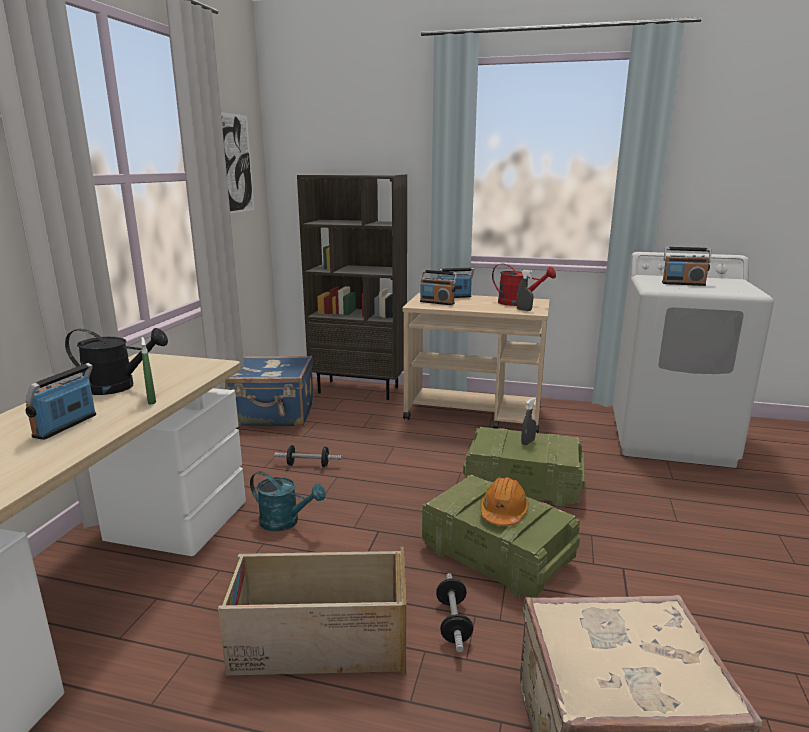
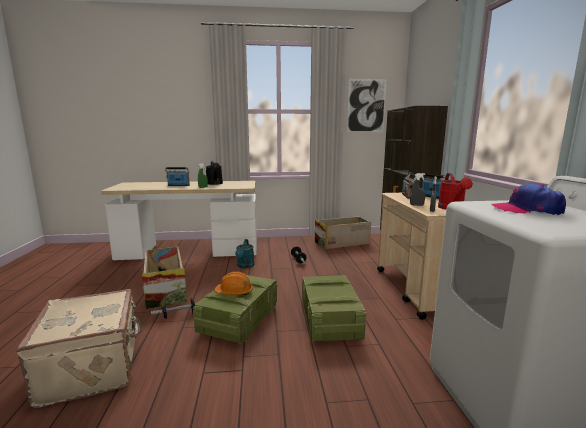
camera: 70 degrees right, 5 degrees down
blue suitcase [225,356,314,426] -> crate [315,216,371,250]
grey spray bottle [521,397,536,445] -> grey spray bottle moved to [410,173,426,206]
radio [662,247,711,286] -> cap [491,184,566,215]

